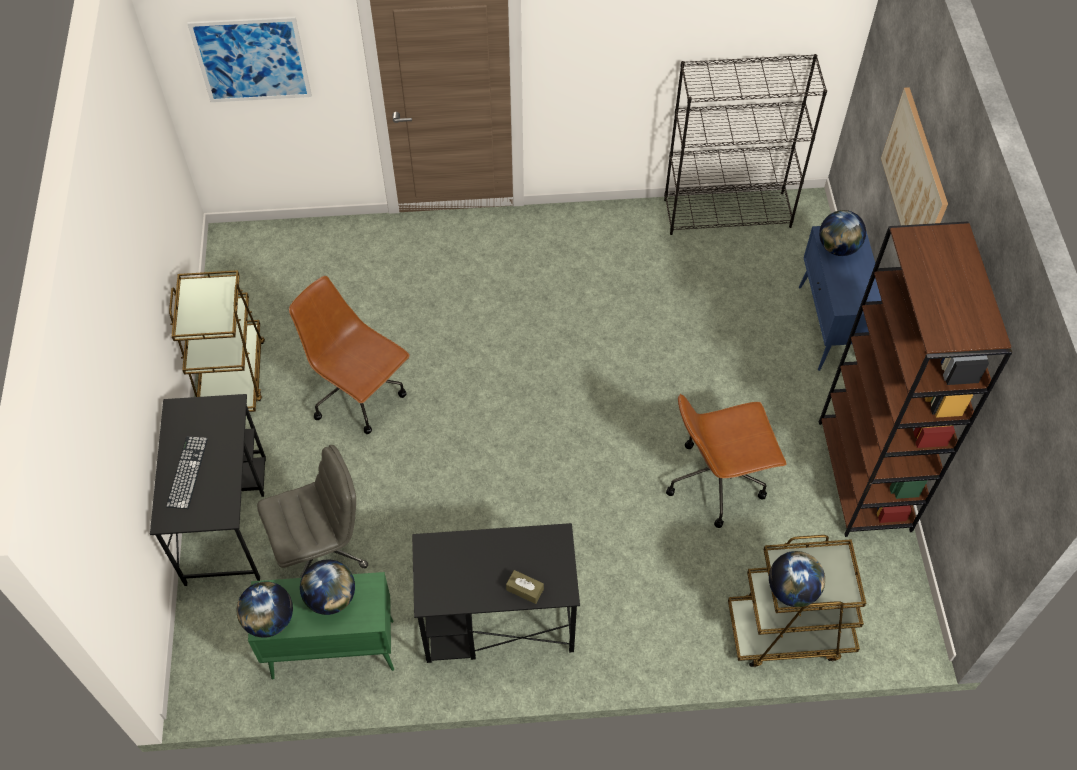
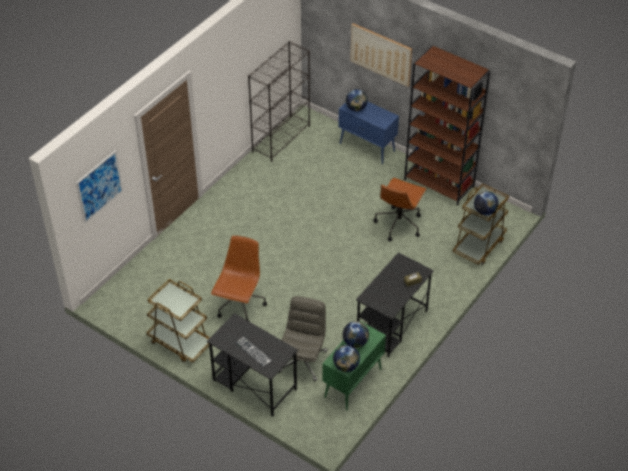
camera: 50 degrees left, 10 degrees down
brown office chair [289,276,410,434] -> brown office chair turned 120 degrees clockwise [211,235,267,321]

